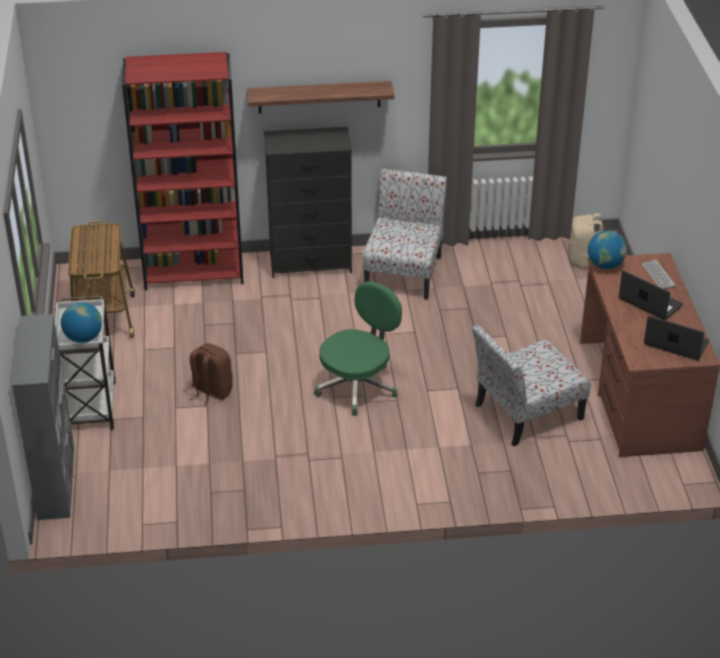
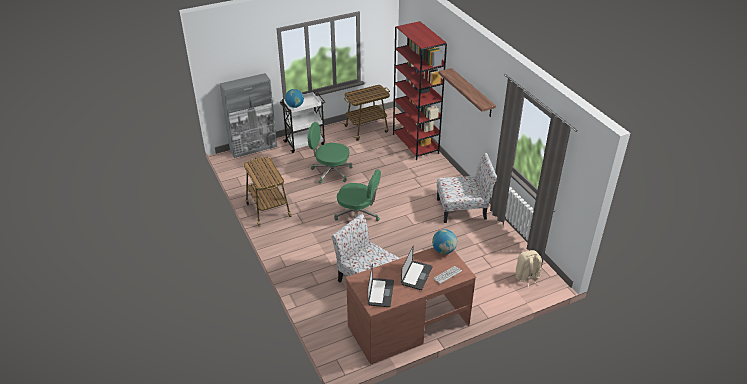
camera: 70 degrees right, 0 degrees up
brown backpack [190,343,233,407] -> green office chair [308,122,352,184]
black dresser [264,127,352,278] -> none
none -> cart [243,157,292,226]

